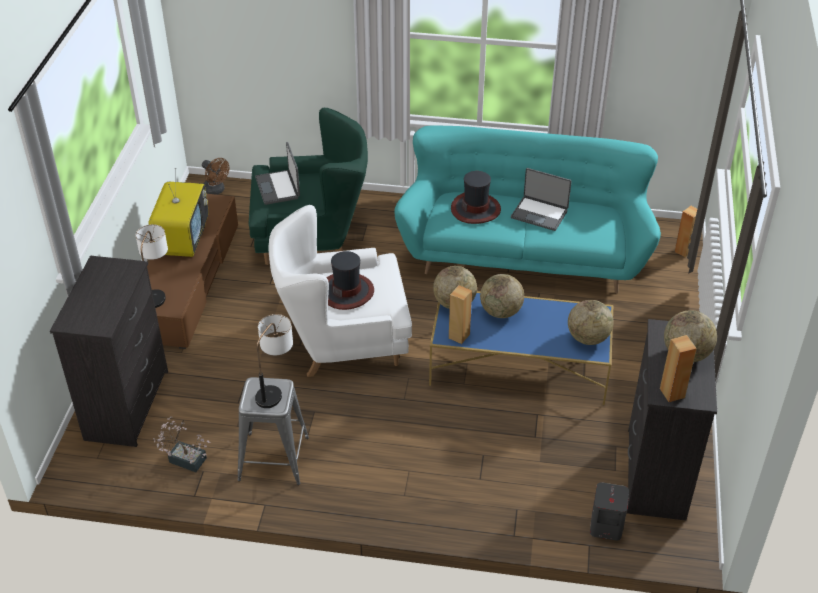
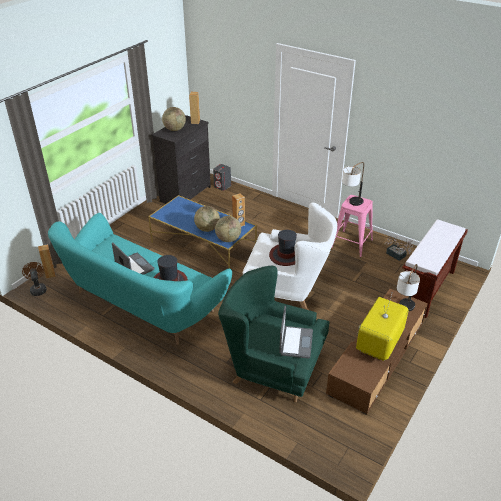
camera: 155 degrees left, 5 degrees down
black dresser [50,256,168,447] -> brown bench [402,219,468,318]
brown fan [202,158,229,195] -> brown fan moved to [22,262,47,296]
grey stool [237,377,309,485] -> pink stool [332,195,373,257]
globe [568,300,613,345] -> none

